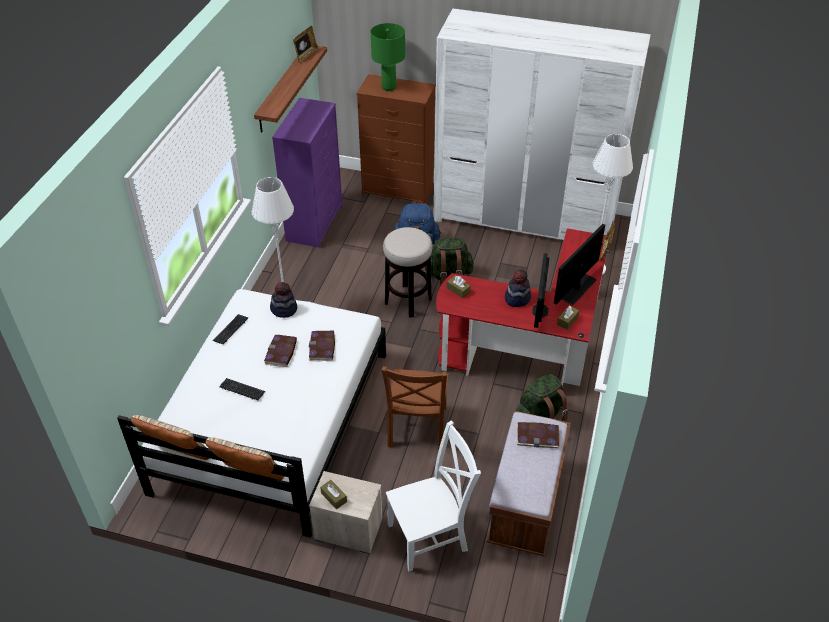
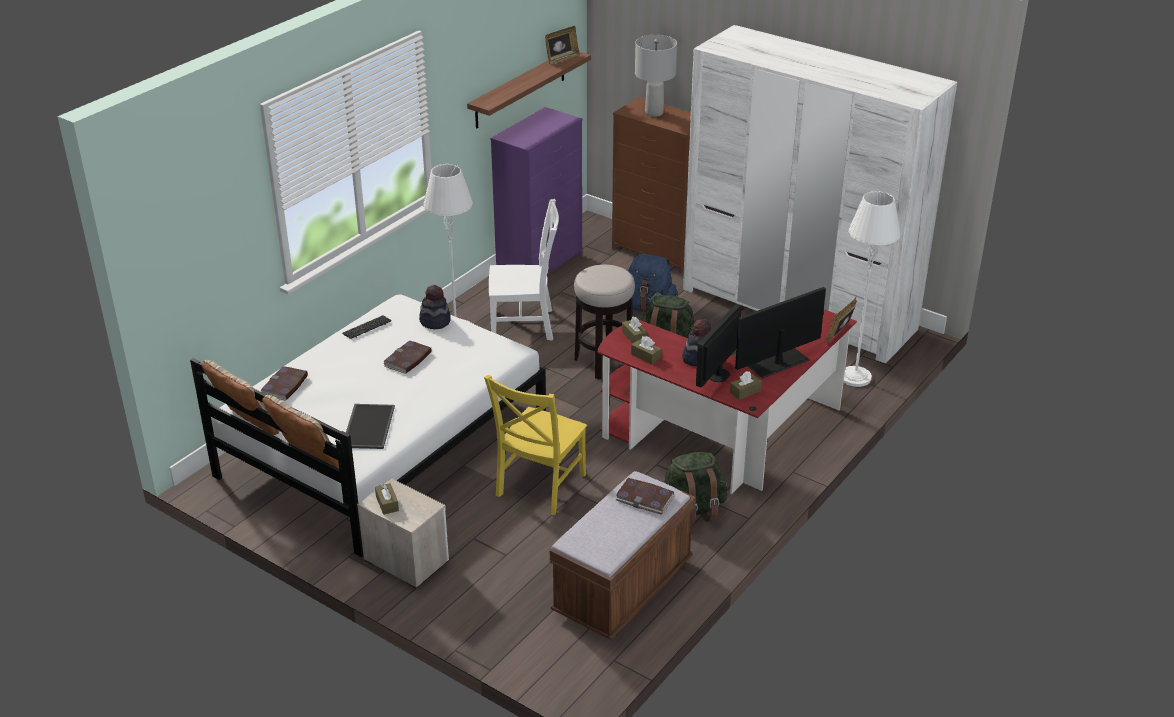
camera: 20 degrees right, 10 degrees down
keyboard [219,378,265,400] -> none
book [309,331,335,361] -> book moved to [260,366,308,401]
green table lamp [371,23,405,91] -> grey table lamp [635,35,677,117]
brown chair [381,366,448,451] -> yellow chair [484,375,587,515]
white chair [386,420,481,572] -> white chair moved to [489,199,559,341]
none -> tray [346,404,395,449]
none -> brown tissue box [631,336,661,364]

